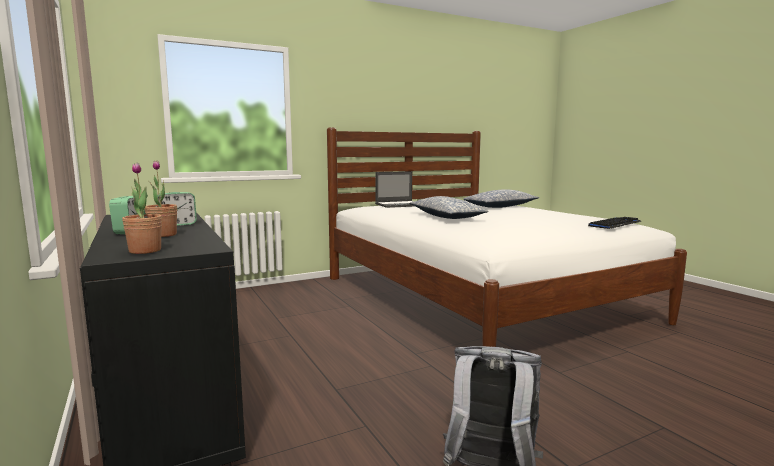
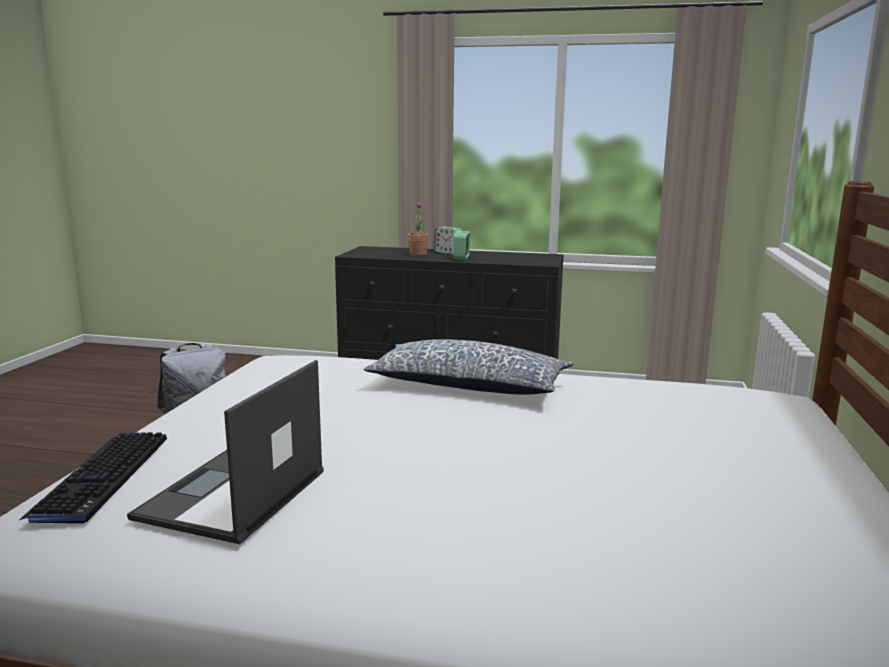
camera: 130 degrees right, 5 degrees up
potted plant [122,163,162,254] -> none
laptop [375,171,414,208] -> laptop moved to [127,360,324,544]
pillow [463,189,539,208] -> none

